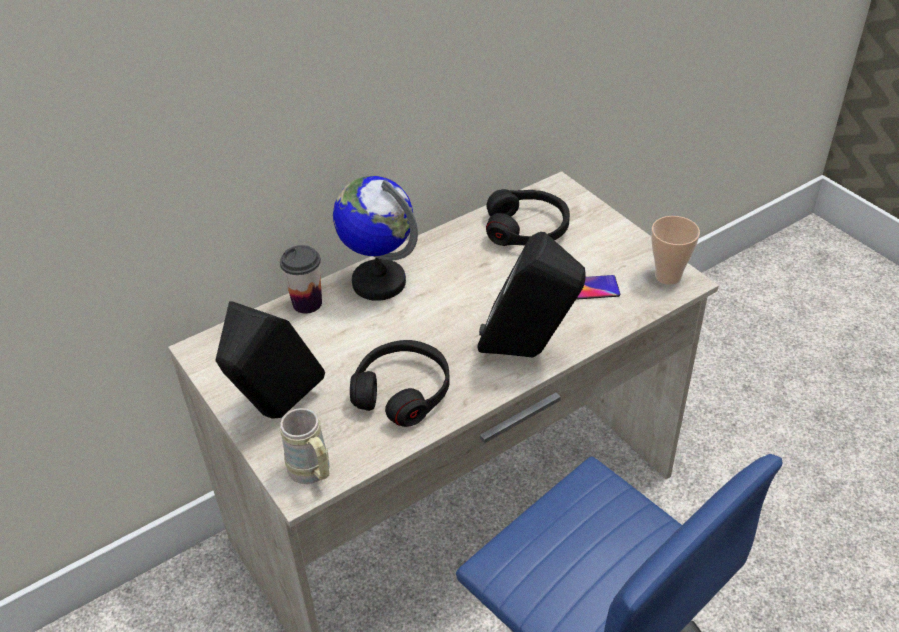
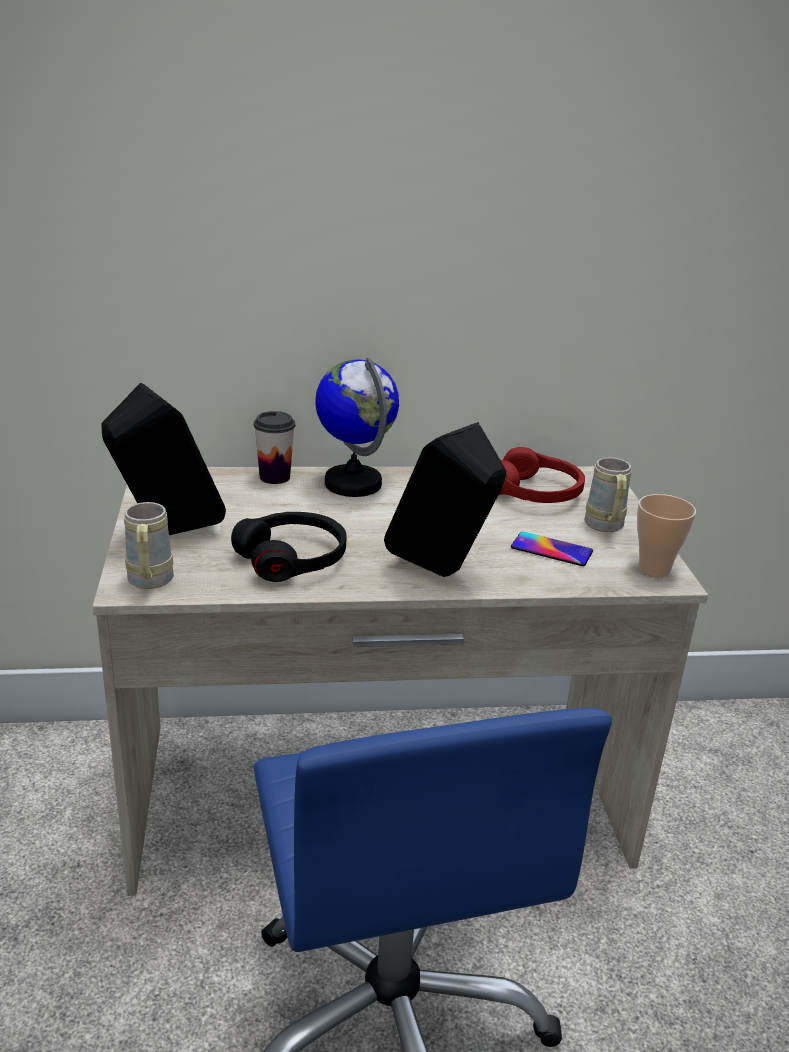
camera: 25 degrees right, 15 degrees down
black headphones [486,189,570,246] -> red headphones [499,447,585,503]
none -> beige mug [585,457,631,532]

